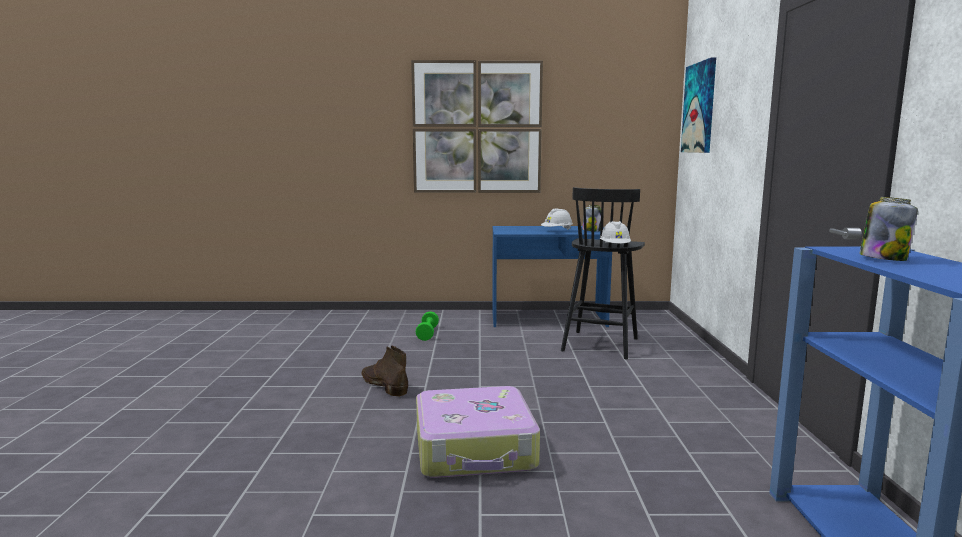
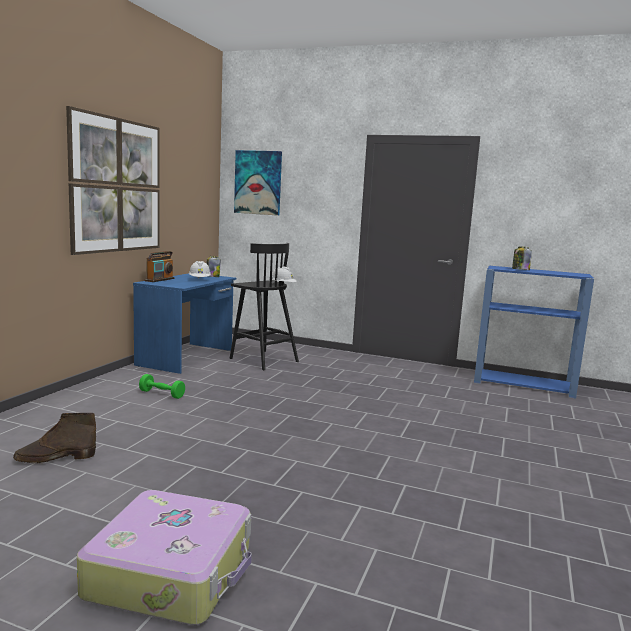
camera: 70 degrees left, 0 degrees up
brown boot [362,346,408,397] -> brown boot moved to [13,413,96,464]
suitcase [416,386,540,478] -> suitcase moved to [77,490,252,625]
none -> radio [144,251,175,282]

